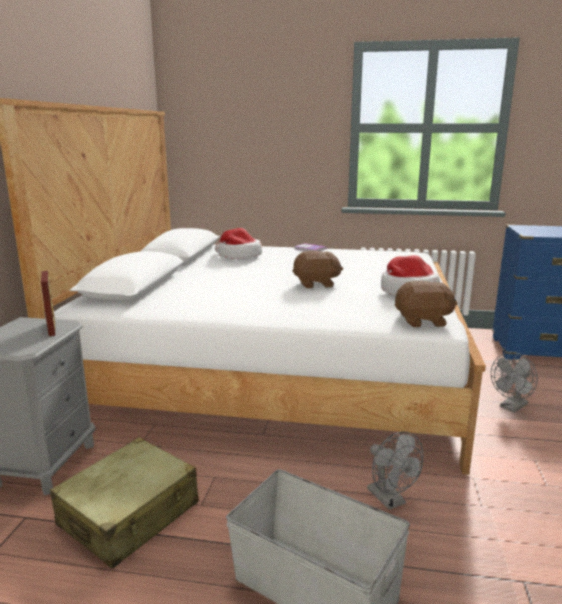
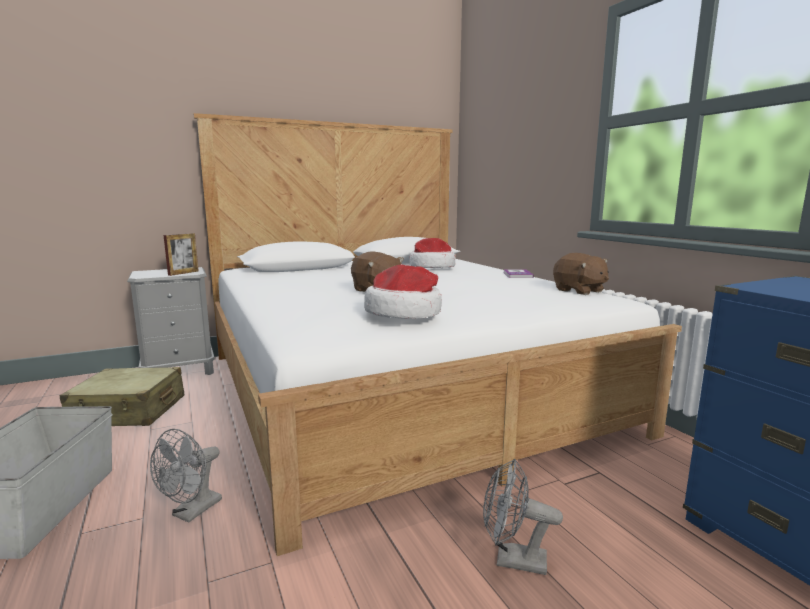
camera: 55 degrees right, 5 degrees down
brown plush toy [395,281,458,327] -> brown plush toy moved to [553,253,609,295]

